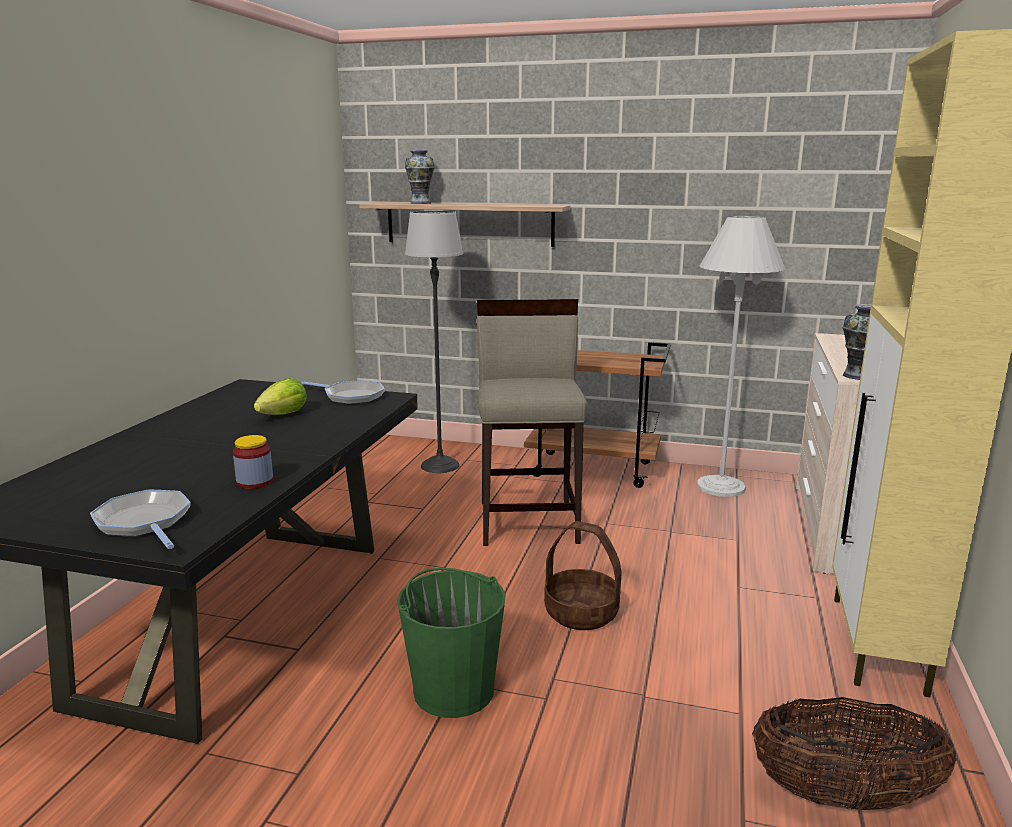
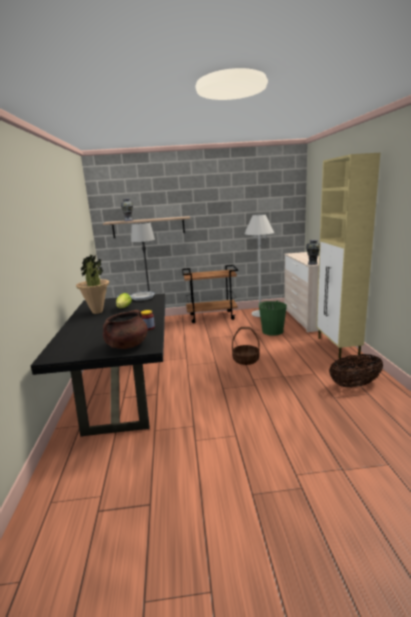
camera: 20 degrees left, 0 degrees up
frying pan [90,489,191,549] -> brown cooking pot [103,310,148,349]
green bucket [397,568,506,718] -> green bucket moved to [259,300,287,336]
beige stool [477,299,588,546] -> none
none -> potted plant [76,254,109,314]

